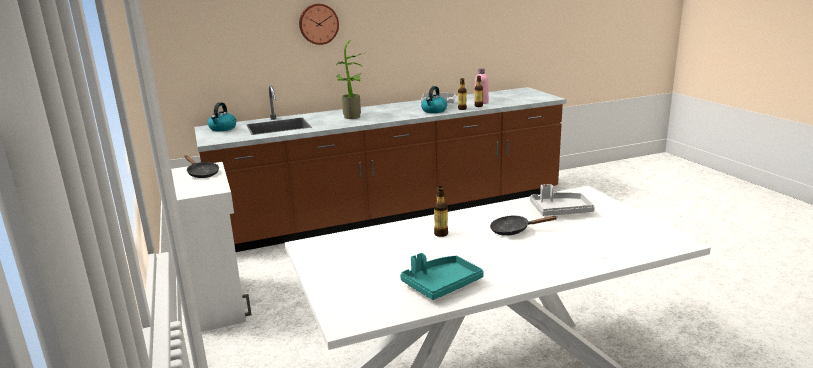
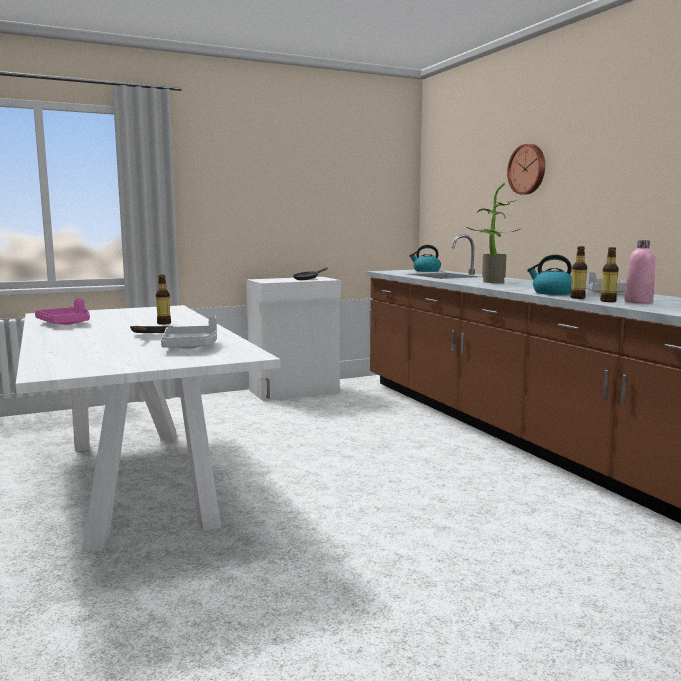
camera: 85 degrees right, 10 degrees down
turquoise tray [400,253,484,300] -> pink tray [35,298,90,325]

